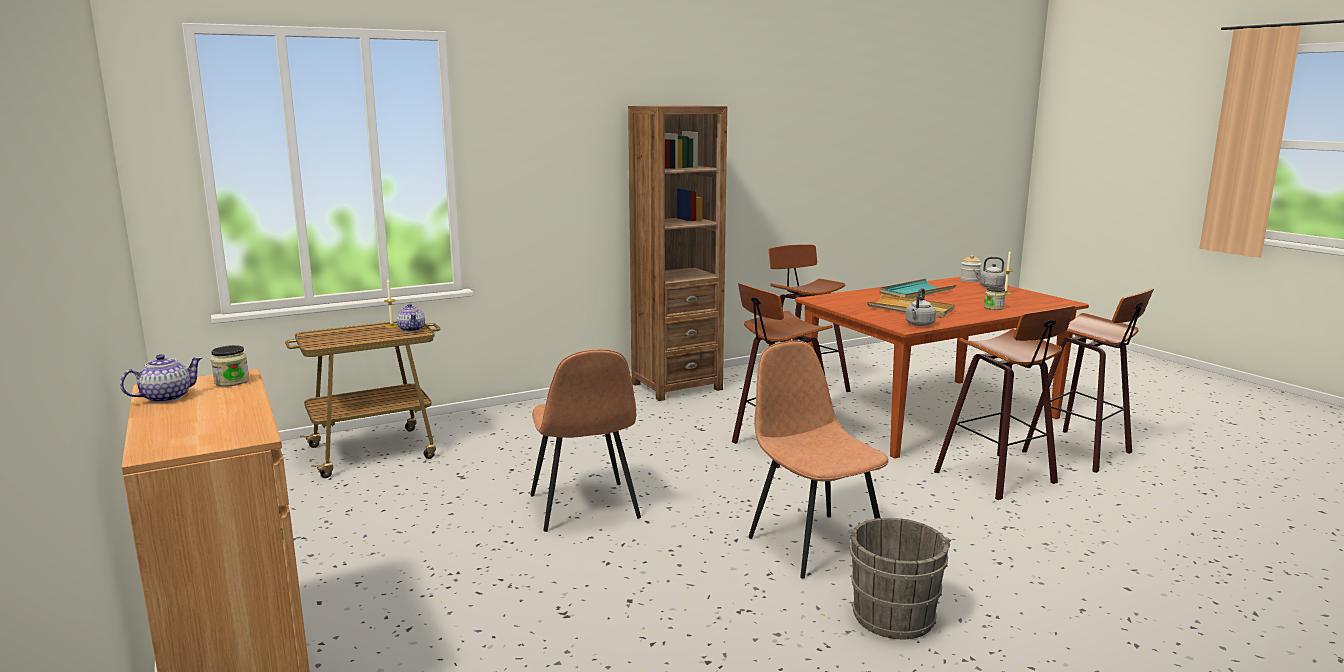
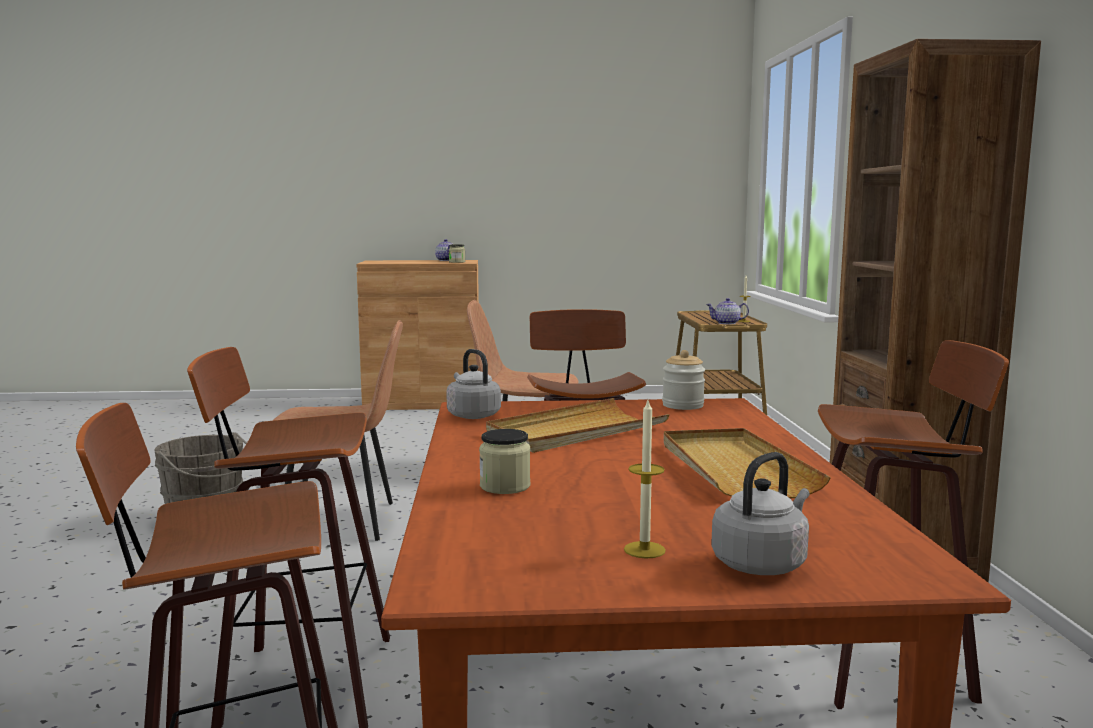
camera: 115 degrees right, 5 degrees down
turquoise tray [879,278,956,298] -> beige tray [664,428,831,499]
jar [960,255,981,282] -> jar moved to [662,350,705,410]

